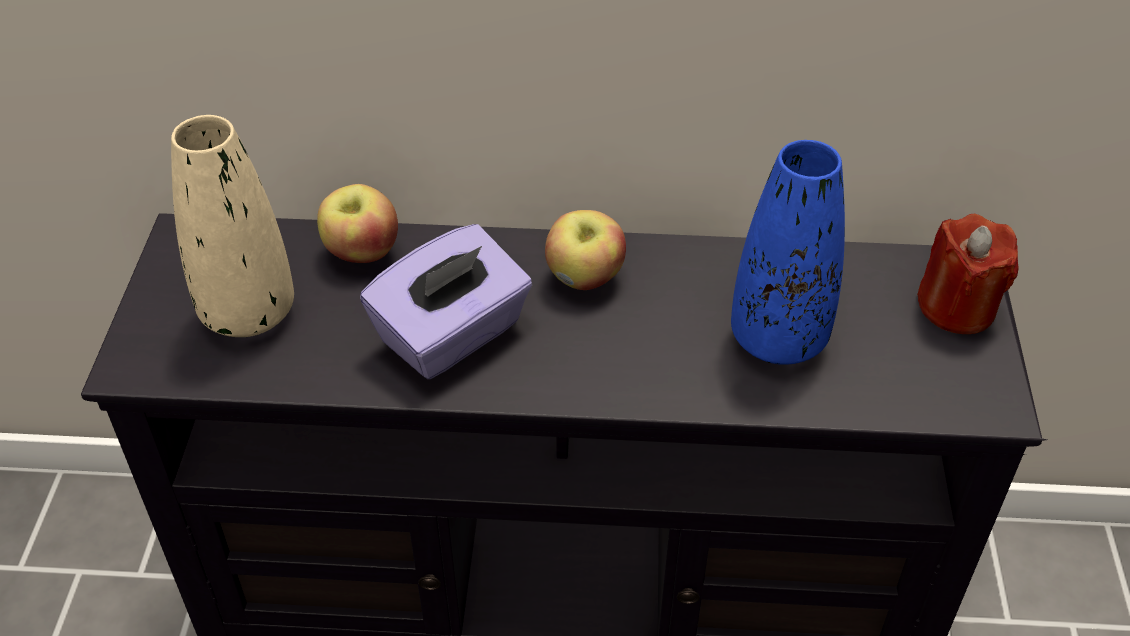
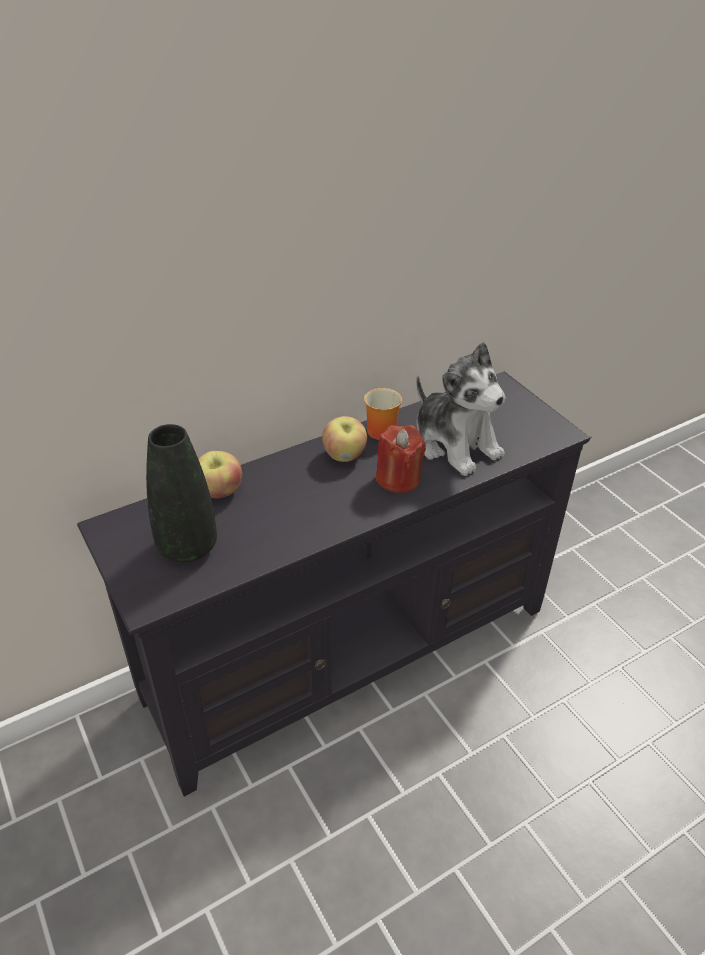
camera: 35 degrees left, 5 degrees down
beige vase [171,115,294,337] -> black vase [146,424,217,562]
purple tissue box [360,224,532,379] -> none
blue vase [731,140,845,365] -> plush toy [416,342,506,476]
red candle [917,214,1019,334] -> red candle moved to [376,425,426,493]
none -> mug [364,388,402,440]

